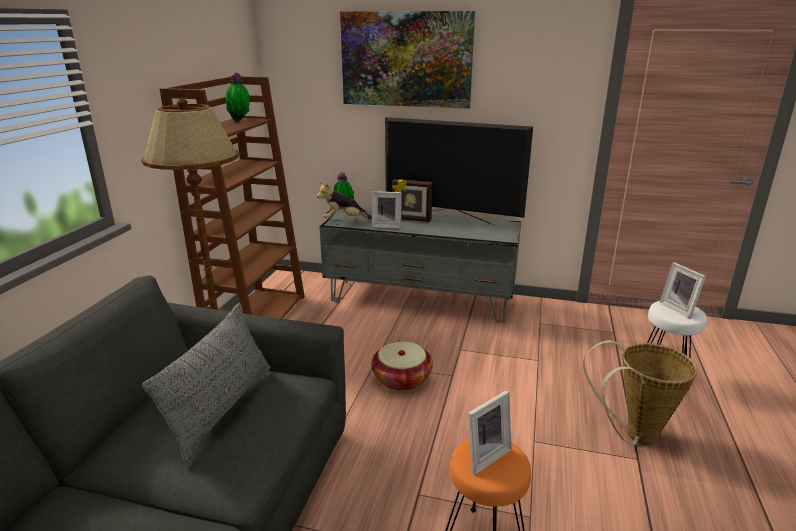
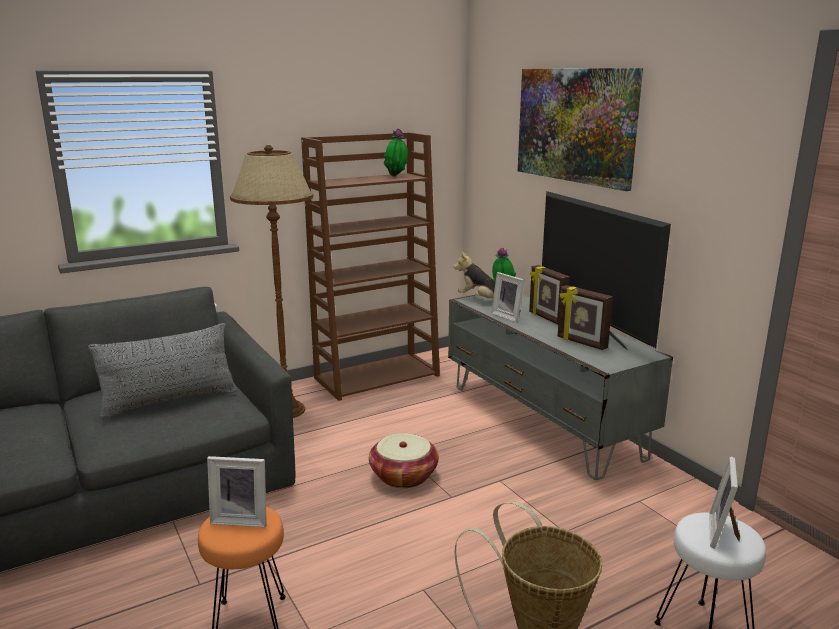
camera: 45 degrees right, 5 degrees down
none -> picture frame [558,285,613,350]

